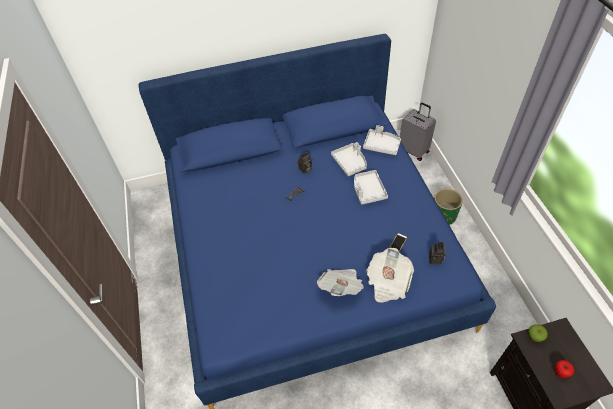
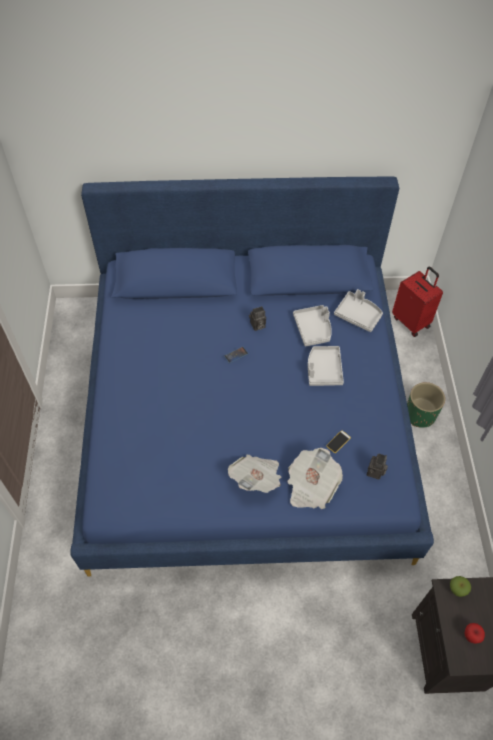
camera: 10 degrees right, 5 degrees up
grey suitcase [400,103,436,161] -> red suitcase [392,267,443,337]

